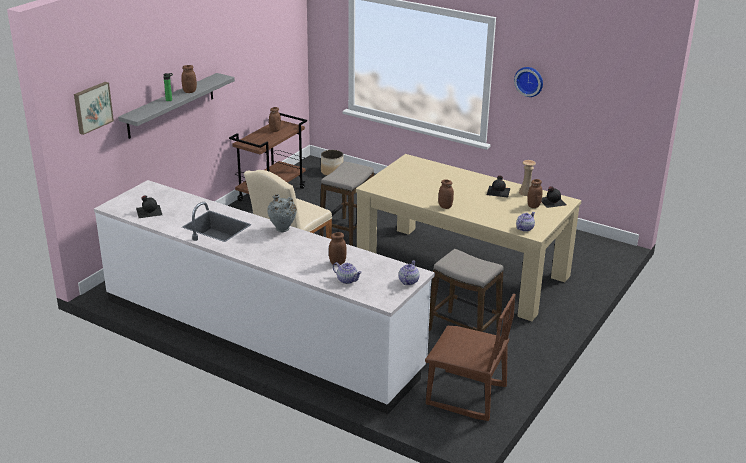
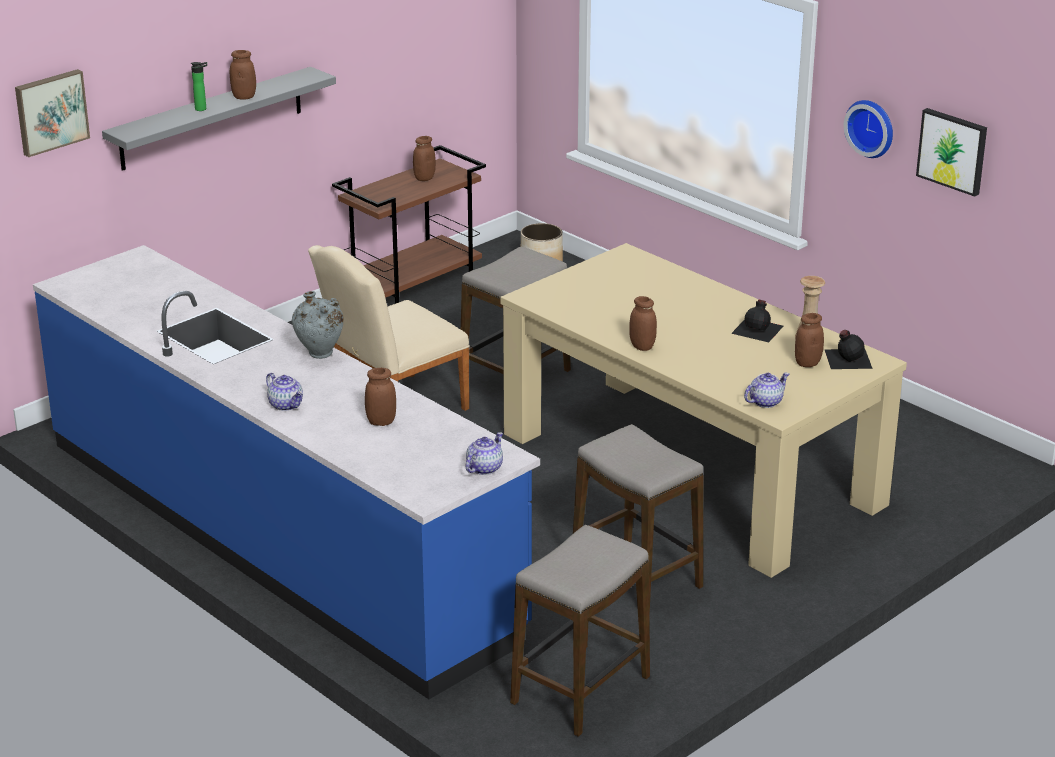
camera: 15 degrees right, 0 degrees up
white counter [94,180,435,414] -> blue counter [33,245,540,699]
black bottle [136,195,162,218] -> none
teapot [333,262,362,284] -> teapot moved to [266,373,303,411]
brown chair [425,294,516,421] -> stool [510,525,650,737]
none -> picture [916,108,987,197]

